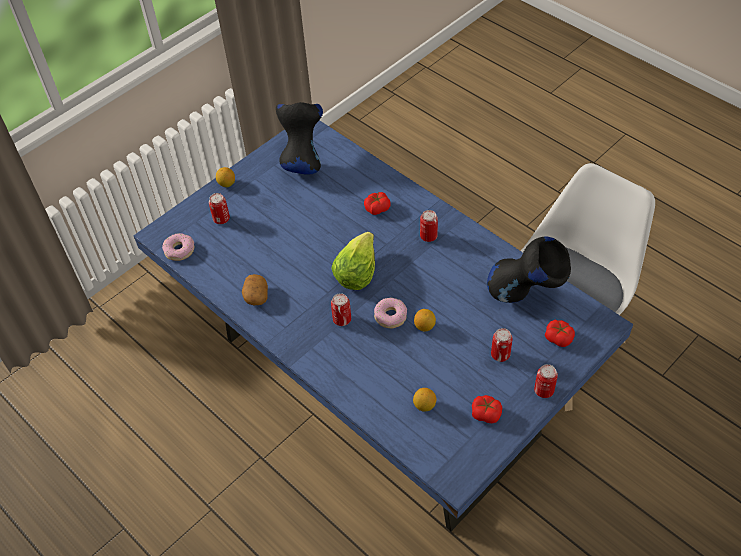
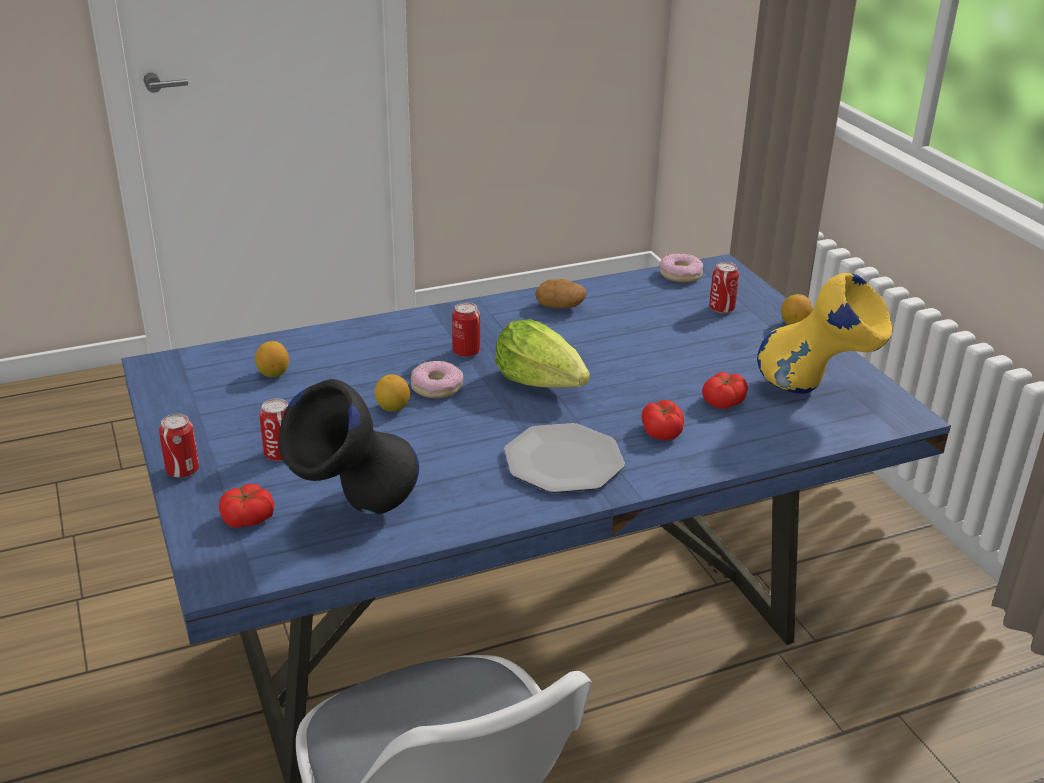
camera: 110 degrees right, 20 degrees down
black vase [276,102,323,175] -> yellow vase [757,273,892,394]
can [420,210,438,242] -> plate [504,423,625,493]
tomato [472,395,502,423] -> tomato moved to [702,372,748,409]

